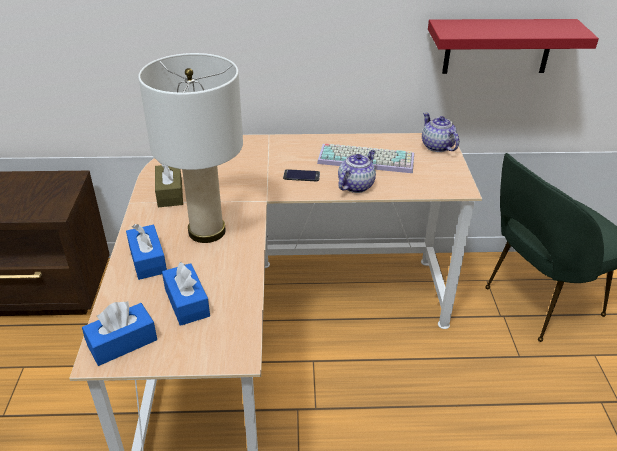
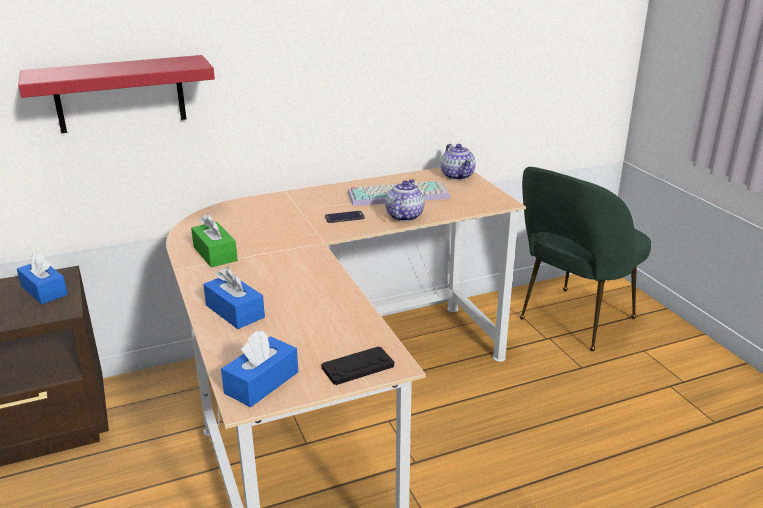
camera: 20 degrees left, 10 degrees down
white table lamp [138,53,243,243] -> none
brown tissue box [155,162,183,207] -> green tissue box [191,214,238,267]
blue tissue box [162,262,210,326] -> blue tissue box moved to [17,253,68,304]
teapot [422,113,459,152] -> teapot turned 150 degrees counterclockwise [441,144,476,180]
red shelf [428,19,599,74] -> red shelf moved to [18,55,215,133]
none -> black game controller [322,346,394,385]

